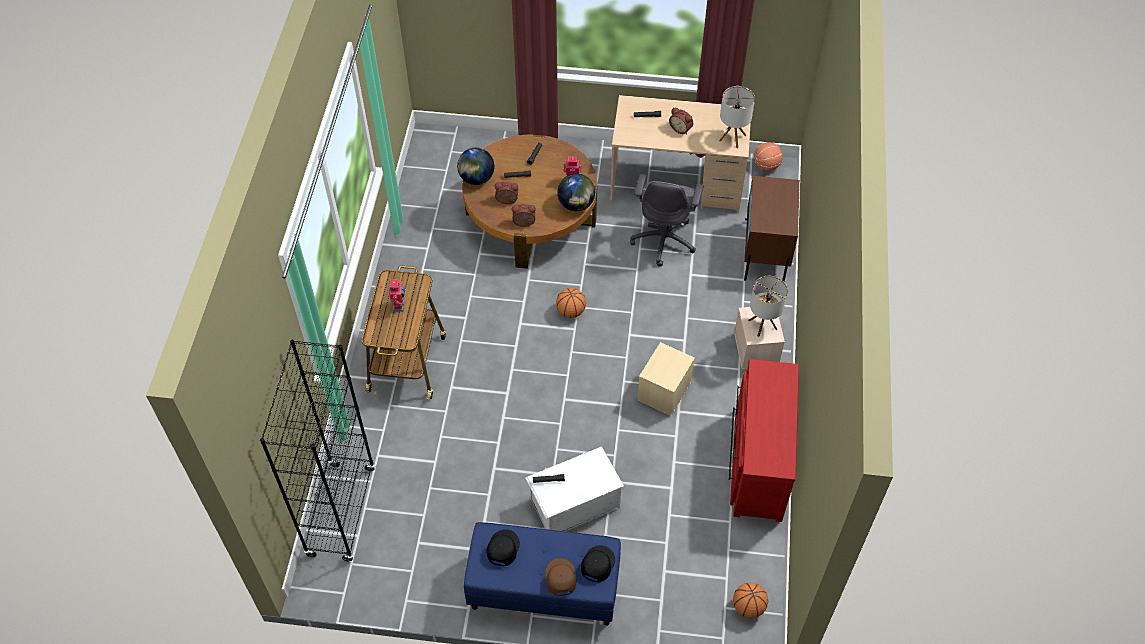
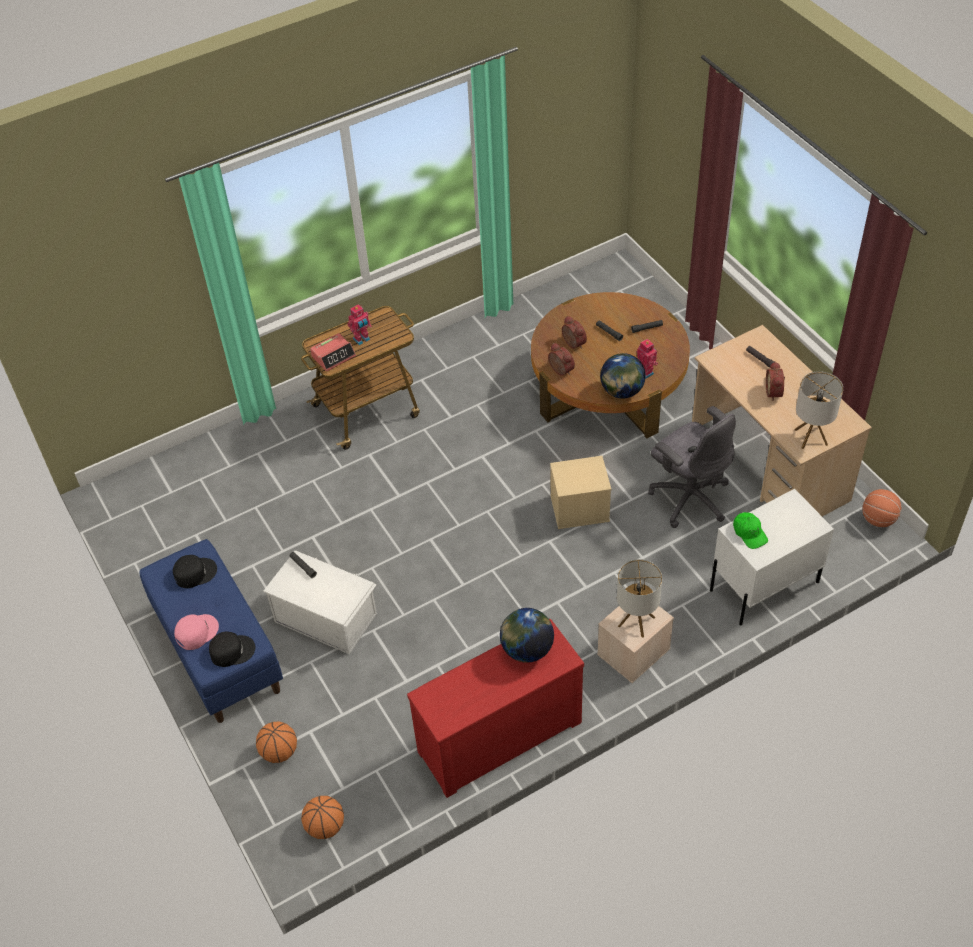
camera: 55 degrees right, 5 degrees down
black bookcase [260,339,375,562] -> none
globe [457,148,494,185] -> globe moved to [500,608,554,663]
brown cap [545,558,577,596] -> pink cap [174,614,219,650]
basketball [556,288,586,318] -> basketball moved to [256,722,297,763]
grey office chair [630,174,703,267] -> grey office chair turned 105 degrees counterclockwise [648,406,736,528]
beige storage box [637,342,695,416] -> beige storage box moved to [550,456,611,529]
brown nightstand [744,176,800,281] -> white nightstand [710,489,834,626]
none -> alarm clock [310,333,356,372]
none -> green cap [733,512,768,549]

